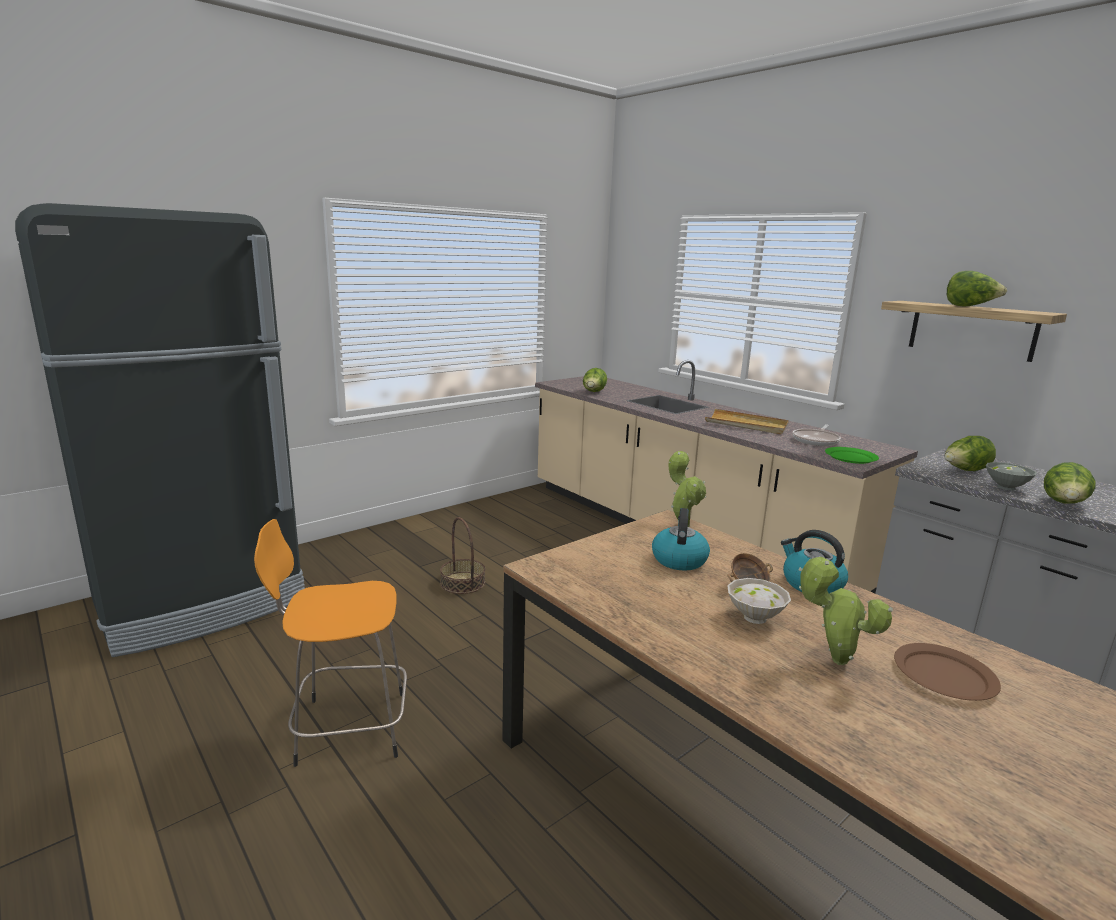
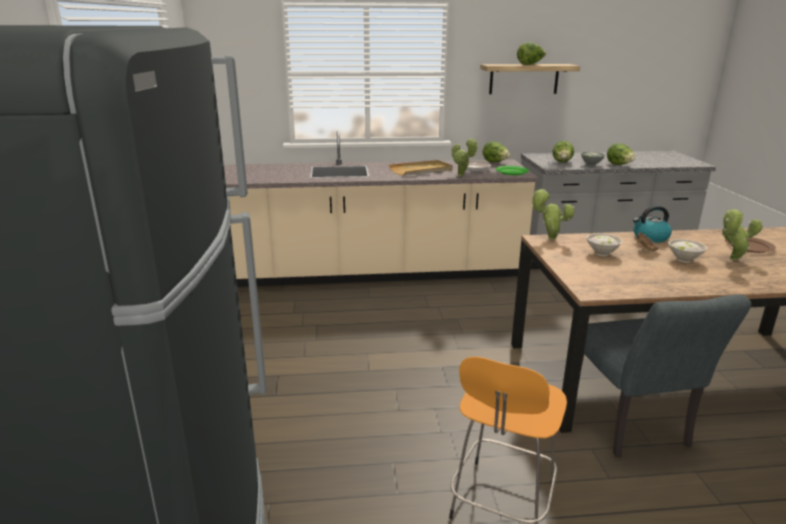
camera: 55 degrees left, 5 degrees up
basket [440,517,485,594] -> none
lettuce [583,368,607,392] -> lettuce moved to [483,141,510,162]
kettle [652,508,710,571] -> white bowl [586,233,623,256]
none -> potted plant [452,137,478,176]
none -> grey chair [581,295,751,457]

